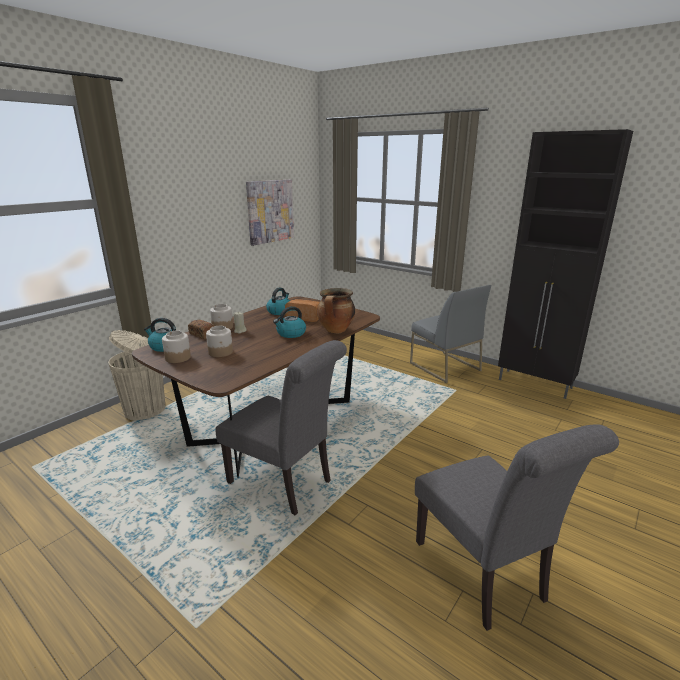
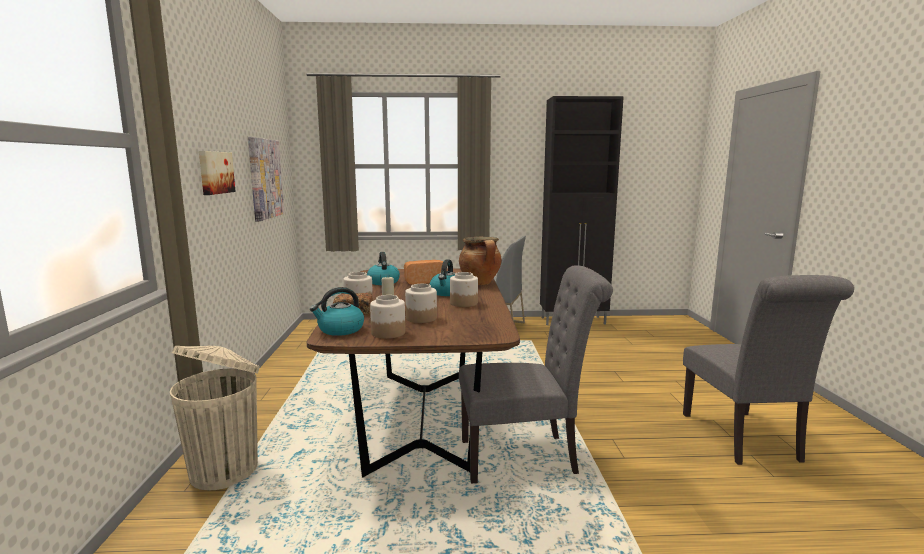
camera: 40 degrees left, 10 degrees down
grey chair [415,424,619,631] -> grey chair turned 60 degrees clockwise [683,275,854,465]
none -> picture [199,151,236,195]
none -> jar [450,272,478,307]

